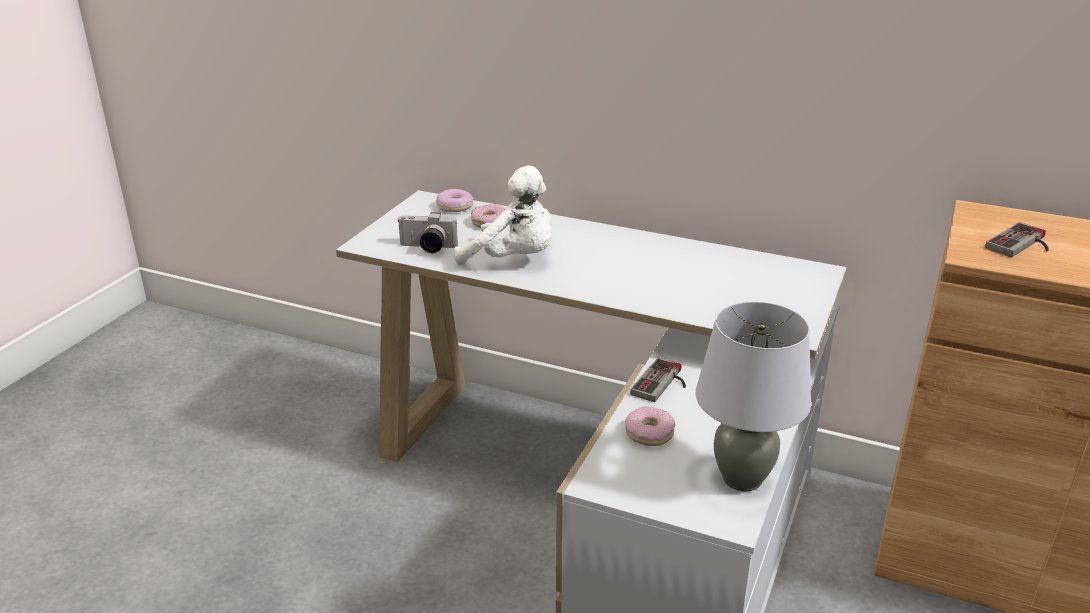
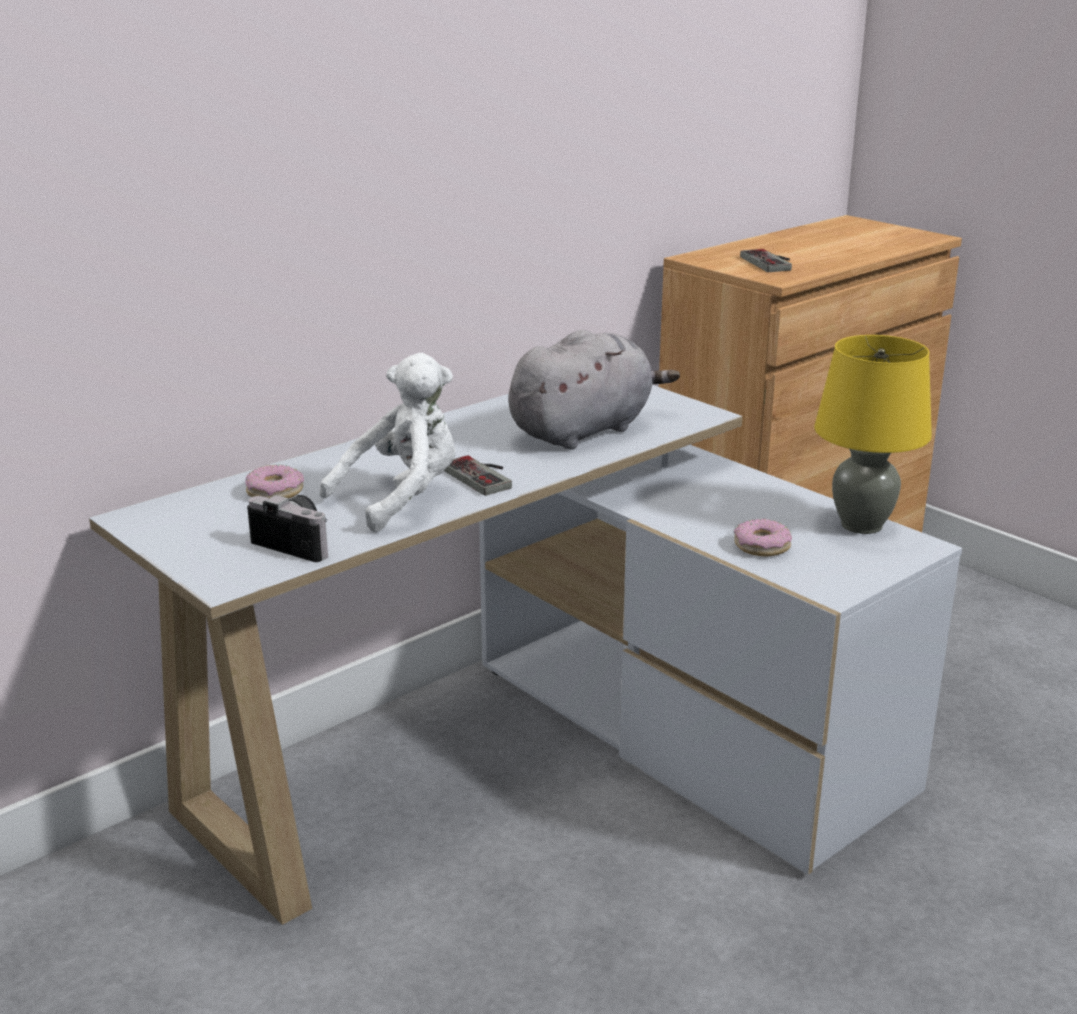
camera: 65 degrees left, 5 degrees down
camera [397,212,458,253] -> camera turned 90 degrees counterclockwise [247,495,328,562]
donut [436,189,474,212] -> none
game controller [631,358,686,402] -> game controller moved to [444,455,512,496]
grey table lamp [696,301,811,491] -> yellow table lamp [814,335,932,534]
none -> grey plush toy [508,330,680,449]

